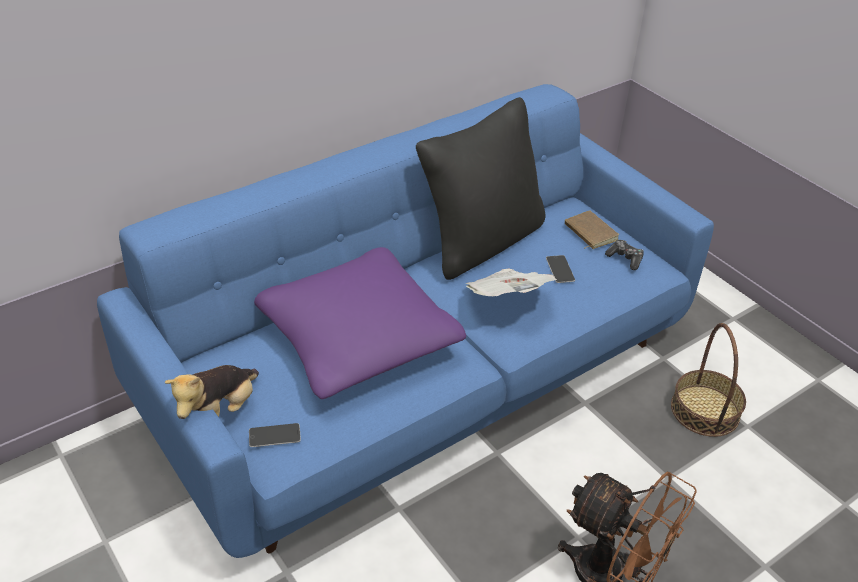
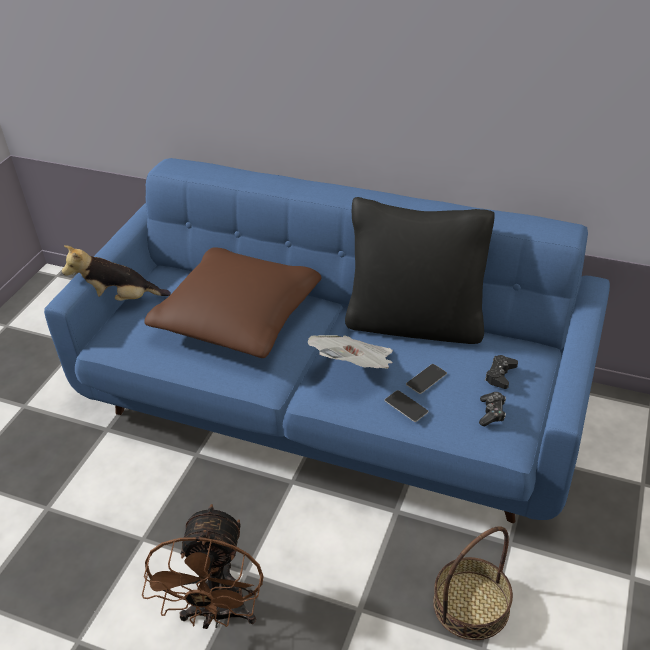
camera: 60 degrees right, 0 degrees up
phone [249,423,301,447] -> phone moved to [384,390,429,422]
purple pillow [254,247,466,399] -> brown pillow [144,247,322,358]
brown book [565,210,619,249] -> black game controller [485,355,518,389]

